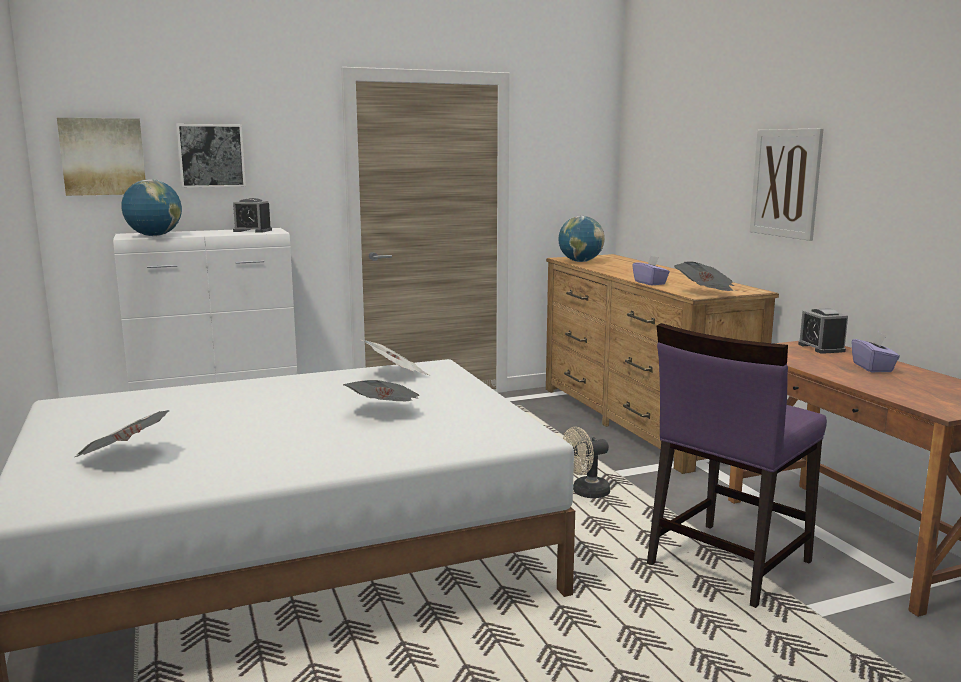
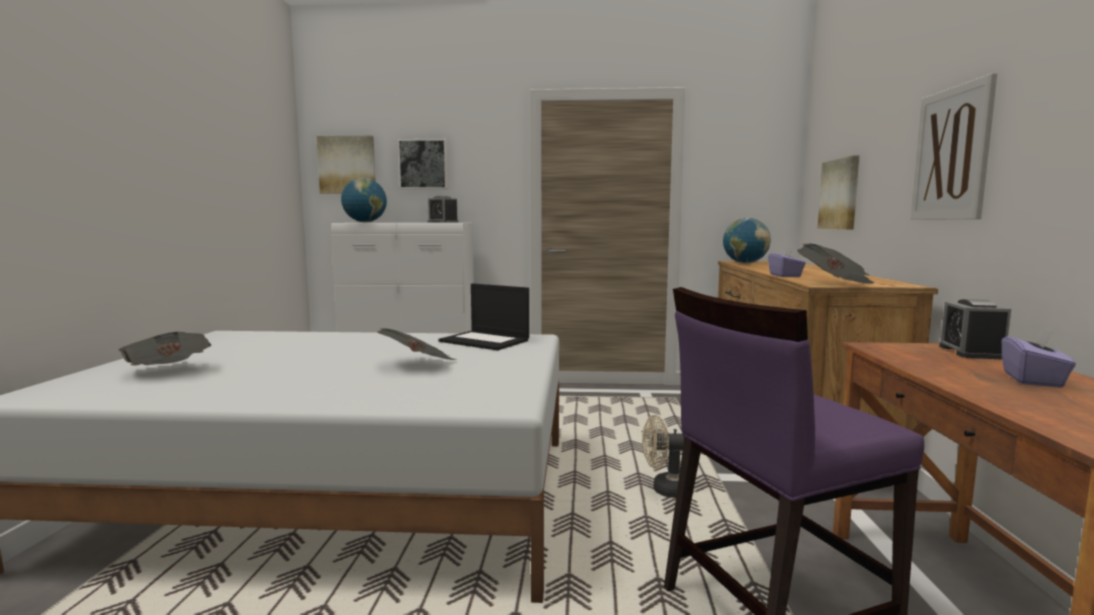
camera: 25 degrees right, 5 degrees down
newspaper [361,340,430,375] -> laptop [438,283,529,351]
none -> picture [818,155,859,229]

